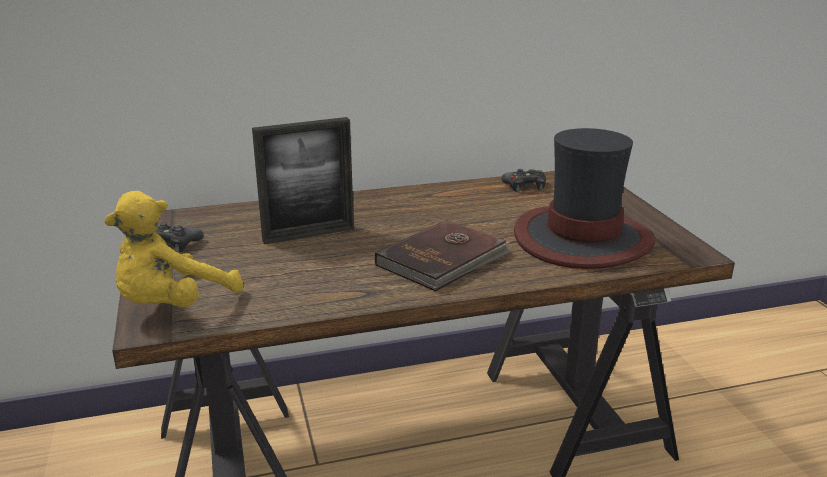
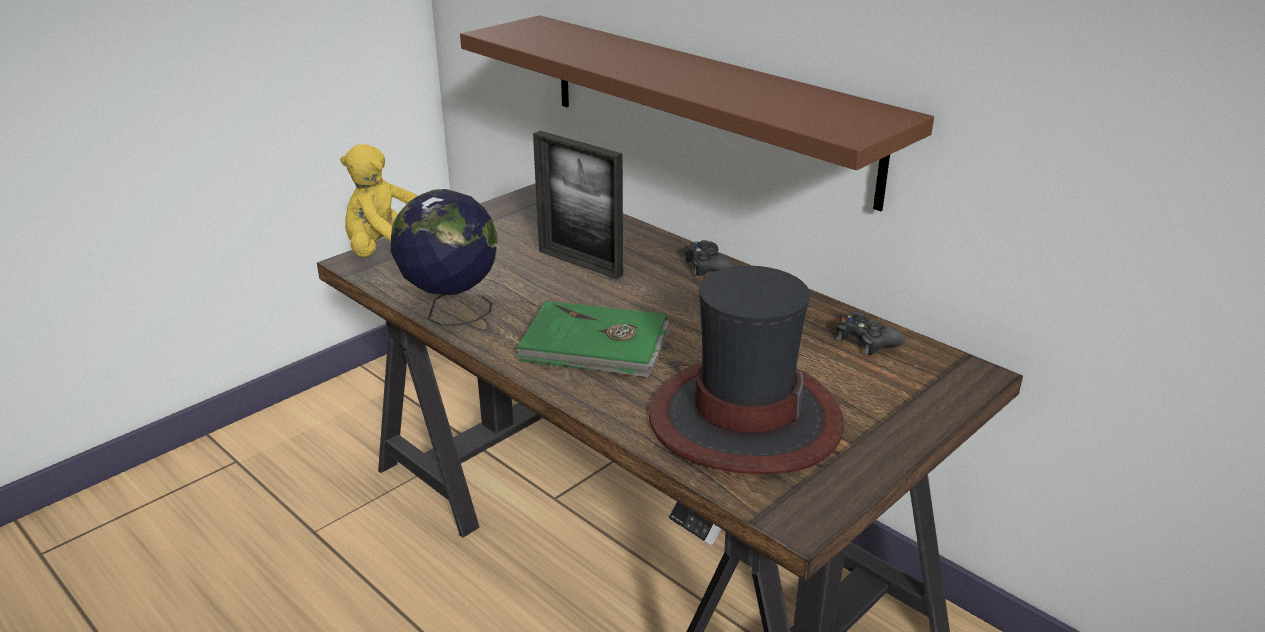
camera: 60 degrees right, 5 degrees up
black game controller [156,223,204,252] -> black game controller moved to [683,240,734,276]
brown book [375,220,512,291] -> green book [516,301,670,377]
none -> globe [391,189,497,326]
none -> brown shelf [460,15,934,211]

